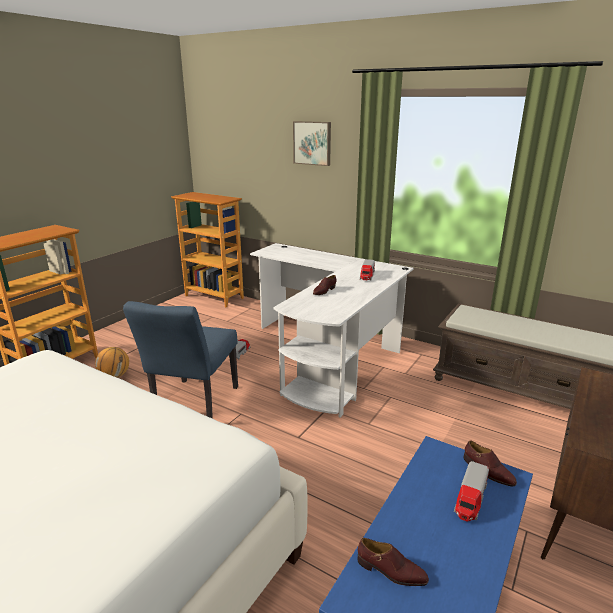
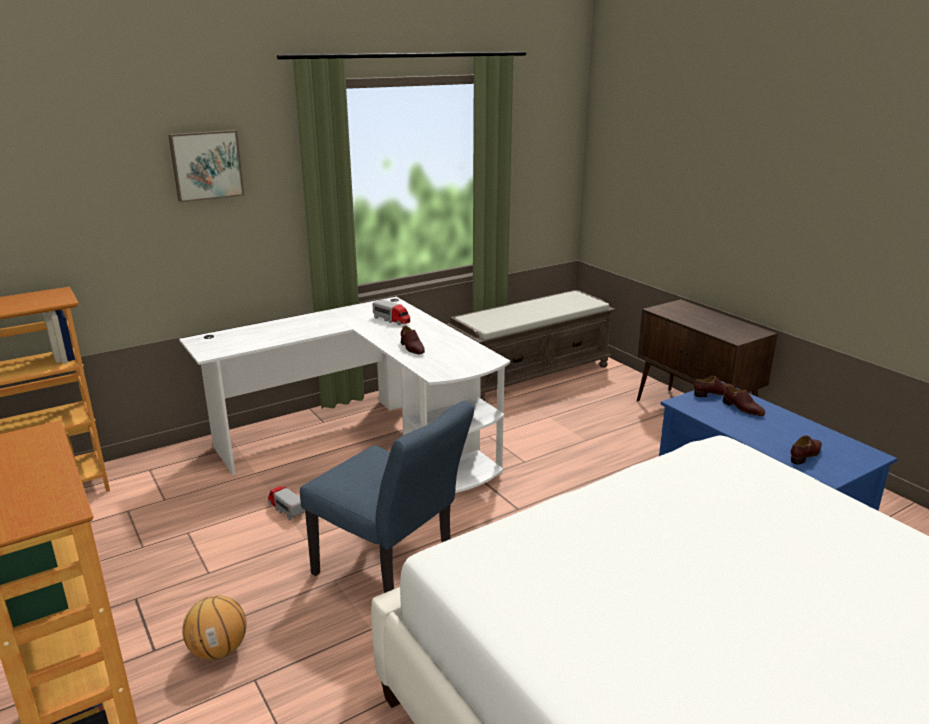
camera: 65 degrees left, 0 degrees up
toy truck [454,461,489,522] -> brown shoe [723,385,765,416]

